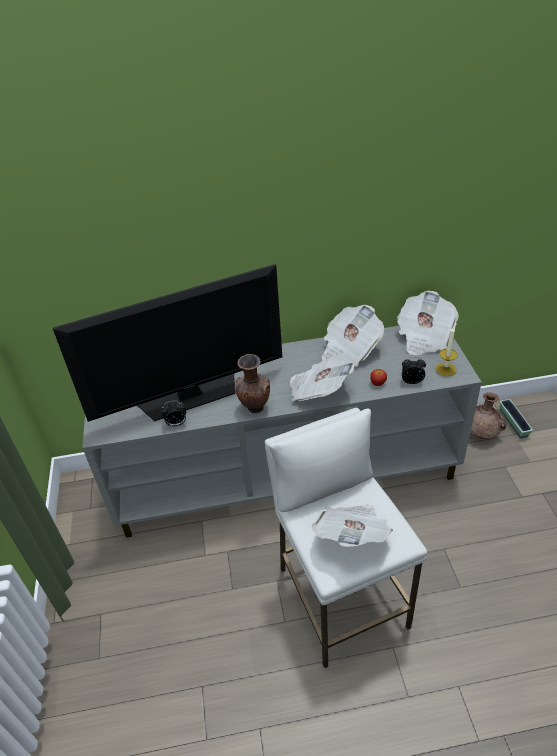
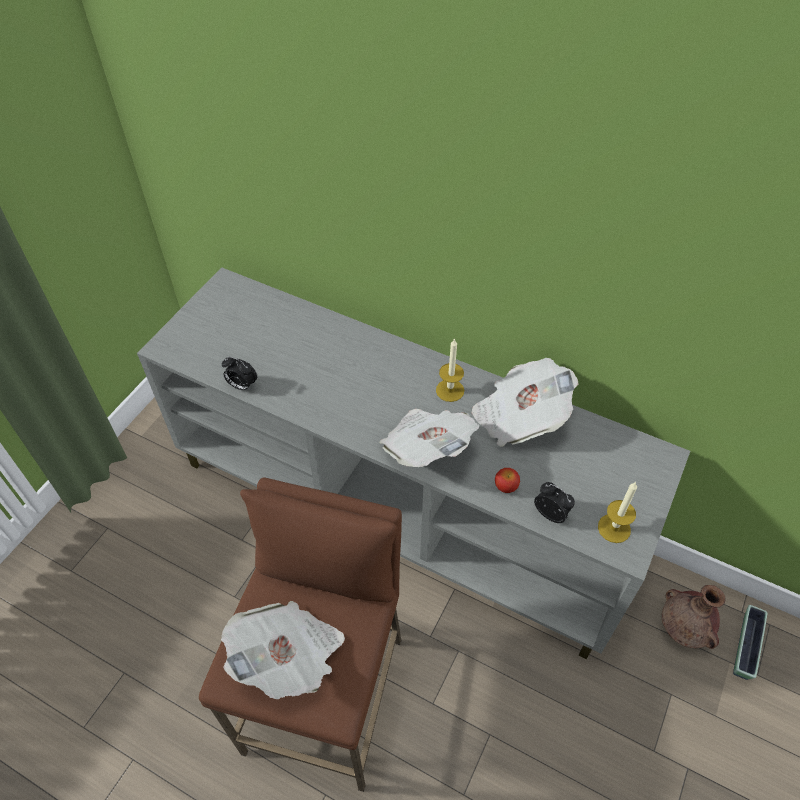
camera: 35 degrees right, 10 degrees up
television [53,264,282,422] -> none
brown vase [235,354,270,413] -> none
white stool [265,408,428,668] -> brown stool [199,478,402,792]
newspaper [397,291,459,355] -> none
none -> candle [436,338,464,402]

